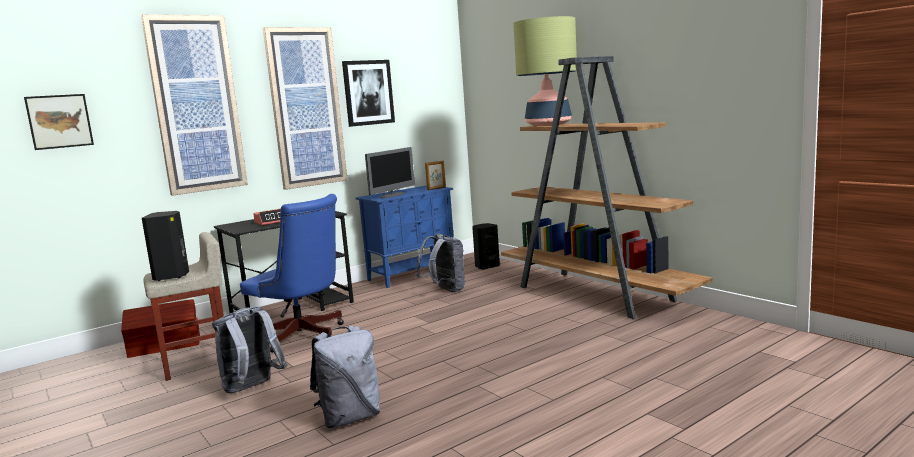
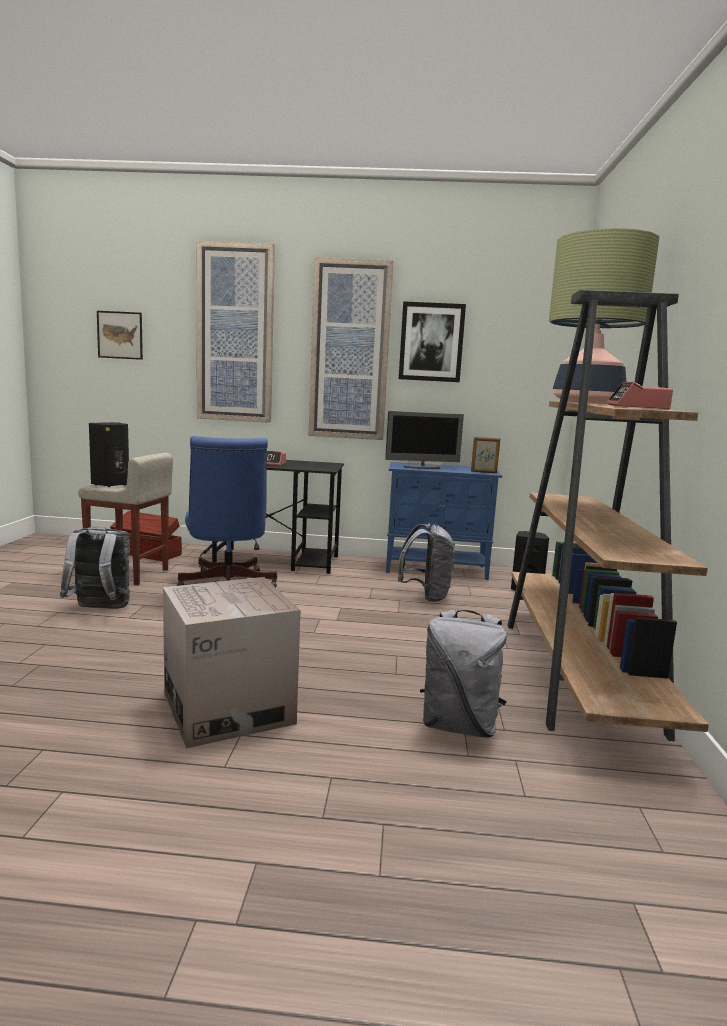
camera: 40 degrees right, 0 degrees up
grey backpack [310,326,381,428] -> grey backpack moved to [420,610,507,738]
none -> cardboard box [163,577,300,748]
none -> alarm clock [607,382,673,410]

